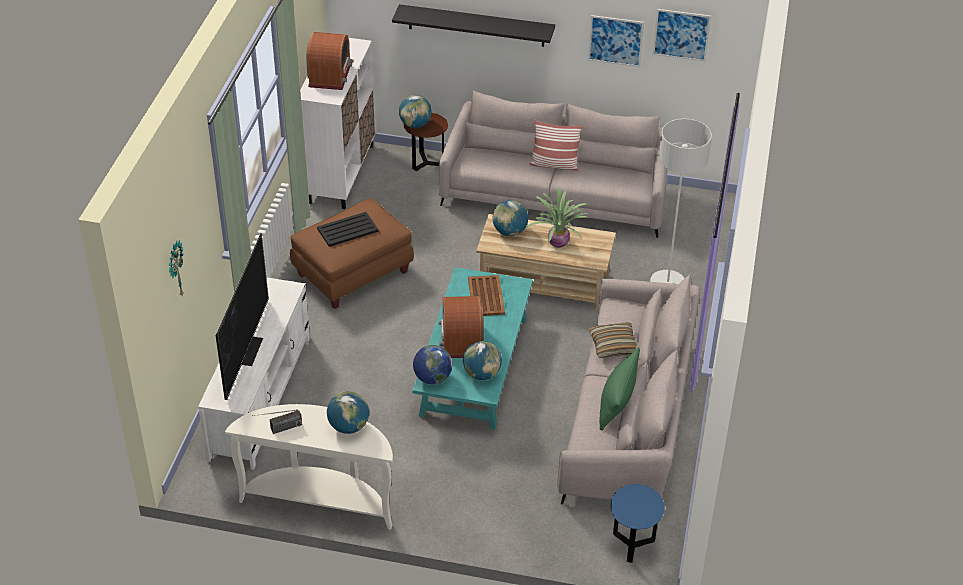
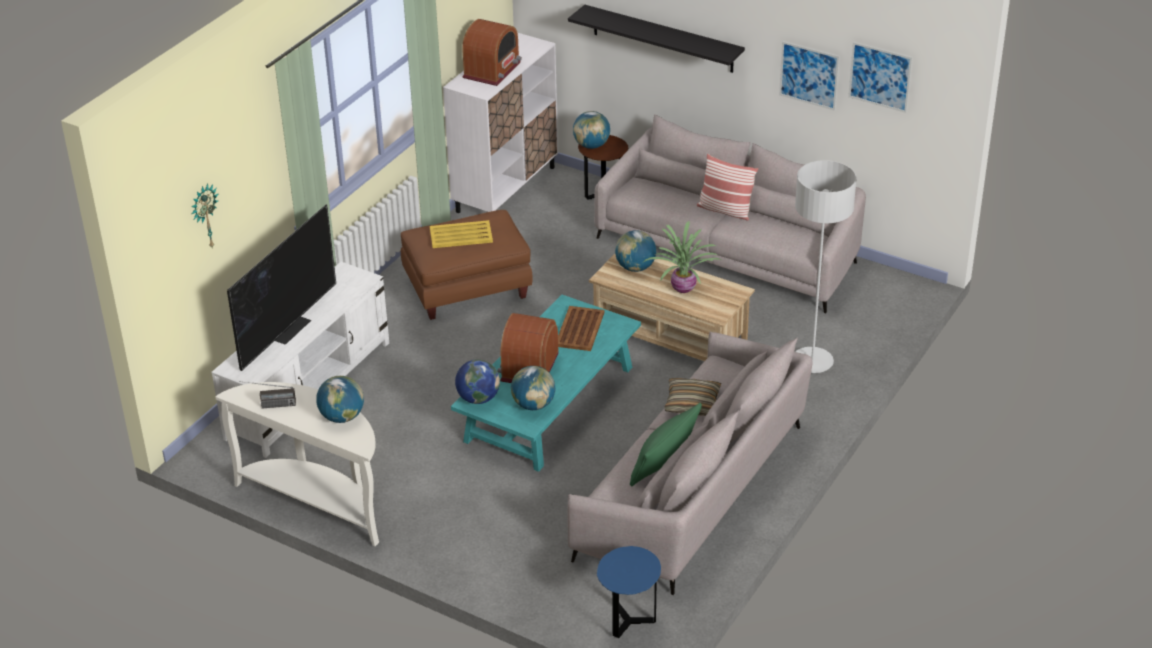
camera: 20 degrees right, 5 degrees down
black tray [317,212,379,247] -> yellow tray [430,220,493,248]

